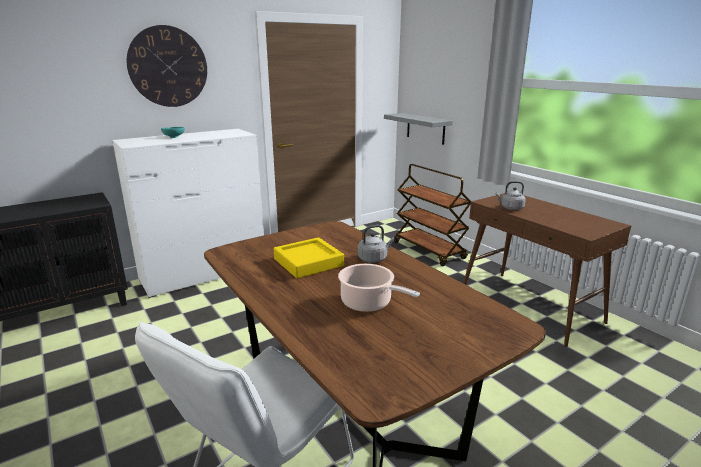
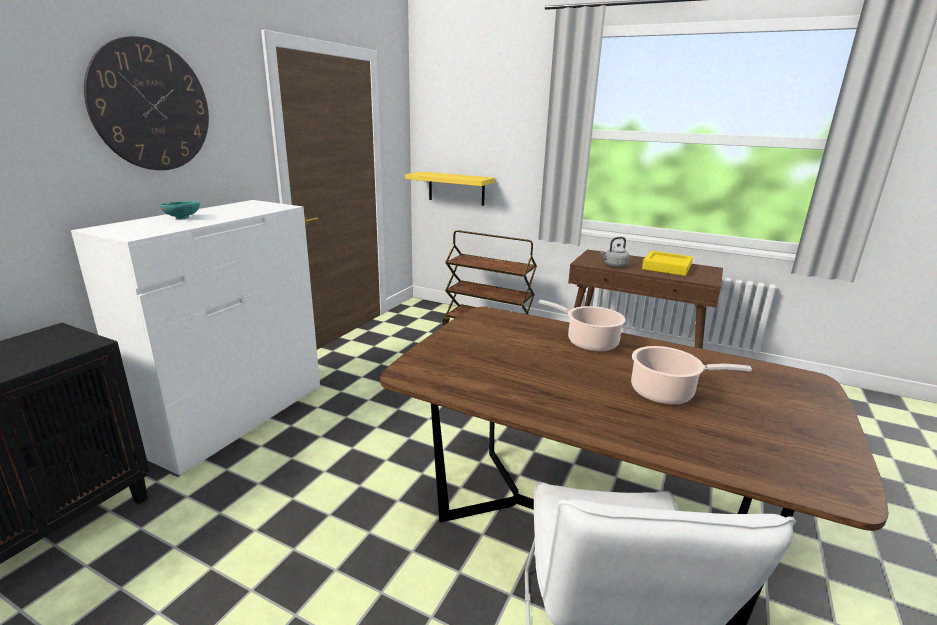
camera: 30 degrees left, 0 degrees up
yellow tray [274,237,344,279] -> yellow tray moved to [642,251,693,276]
grey kettle [358,225,395,263] -> cooking pot [538,300,625,352]
grey shelf [384,113,453,145] -> yellow shelf [405,172,495,206]

